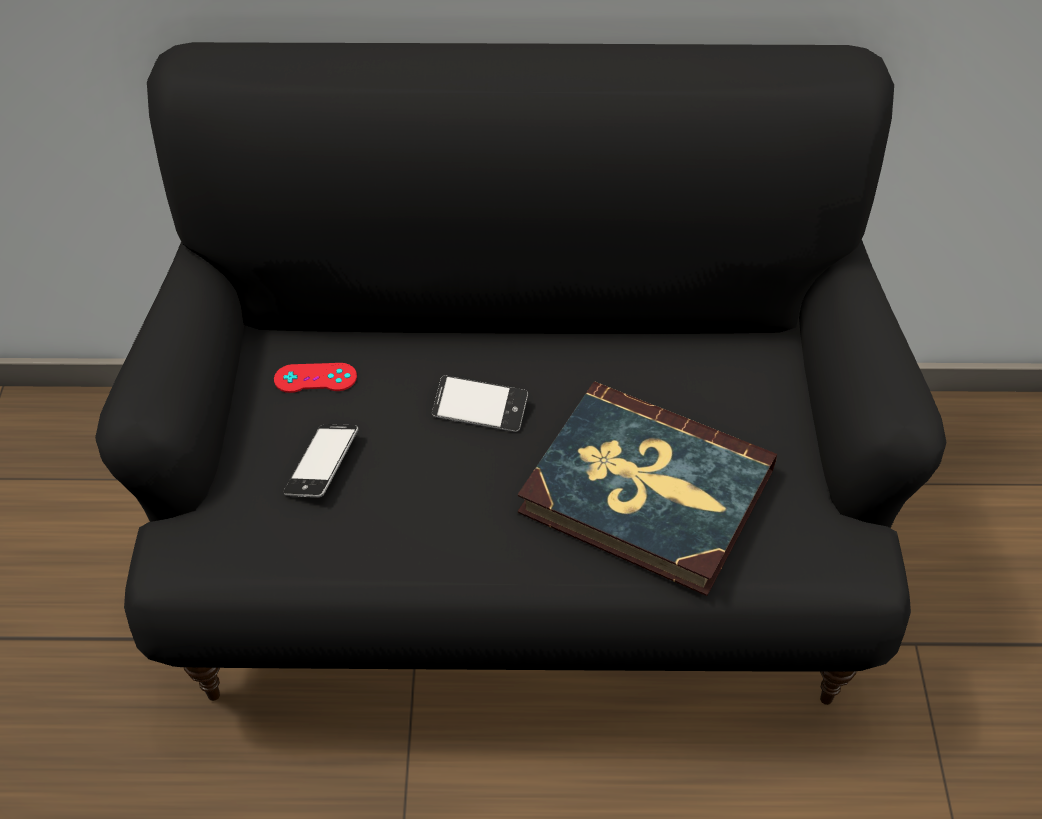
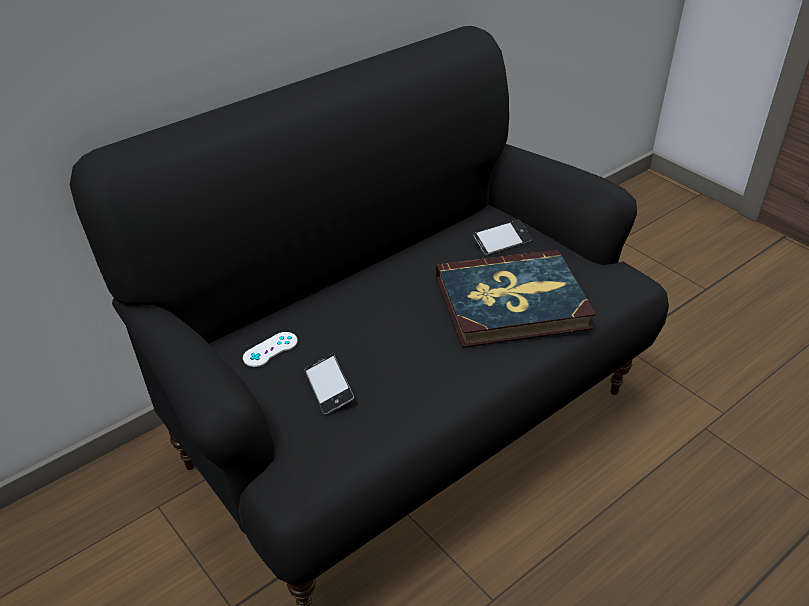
camera: 40 degrees left, 10 degrees down
red game controller [274,363,357,393] -> white game controller [243,332,298,367]
phone [432,375,528,432] -> phone moved to [473,220,532,255]

